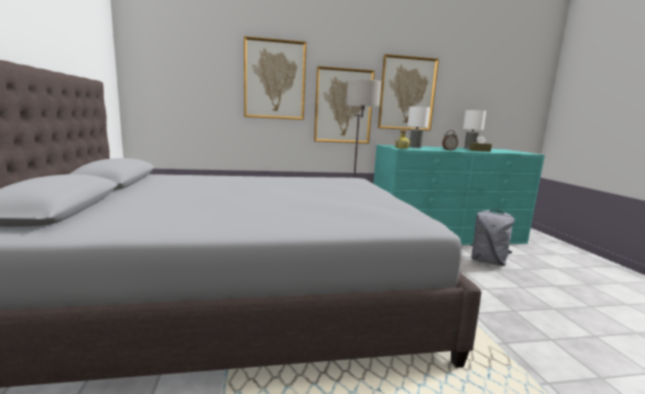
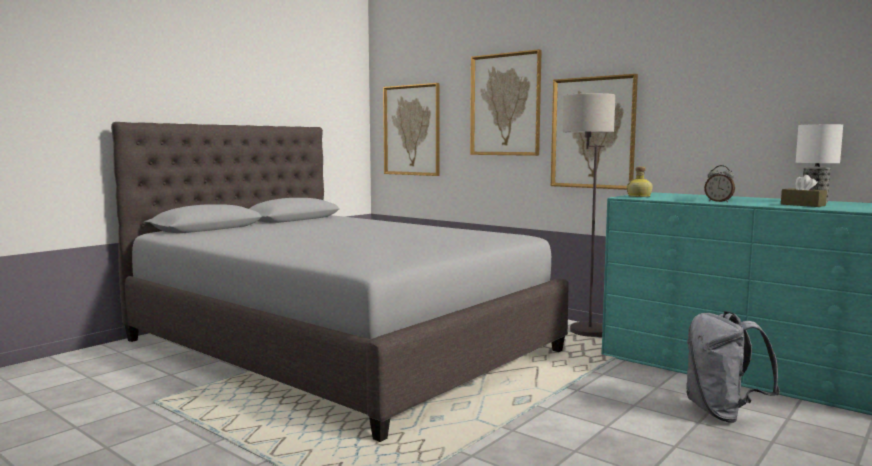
camera: 50 degrees right, 5 degrees down
picture [378,54,439,131] -> picture moved to [383,83,440,176]
table lamp [407,106,430,148] -> none

